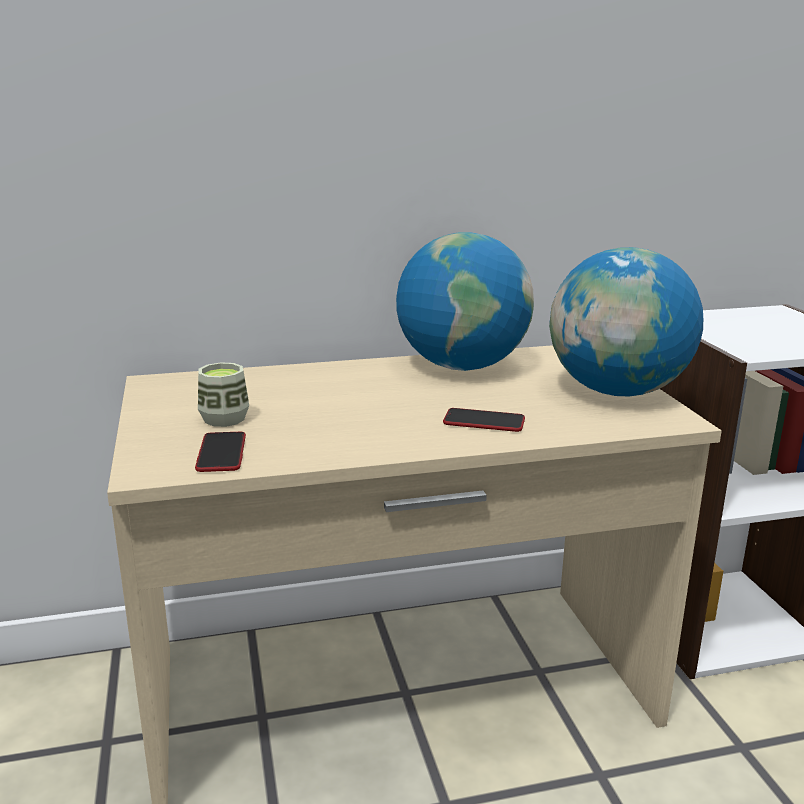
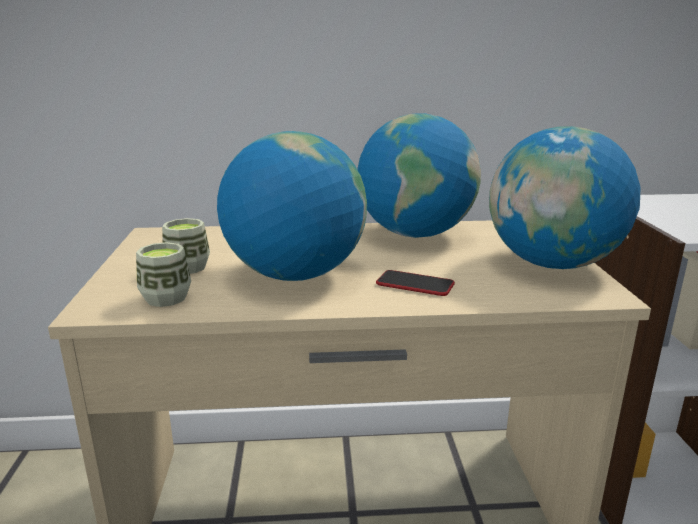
camera: 10 degrees right, 0 degrees up
phone [195,432,246,472] -> cup [136,242,191,307]
none -> globe [217,131,367,281]

